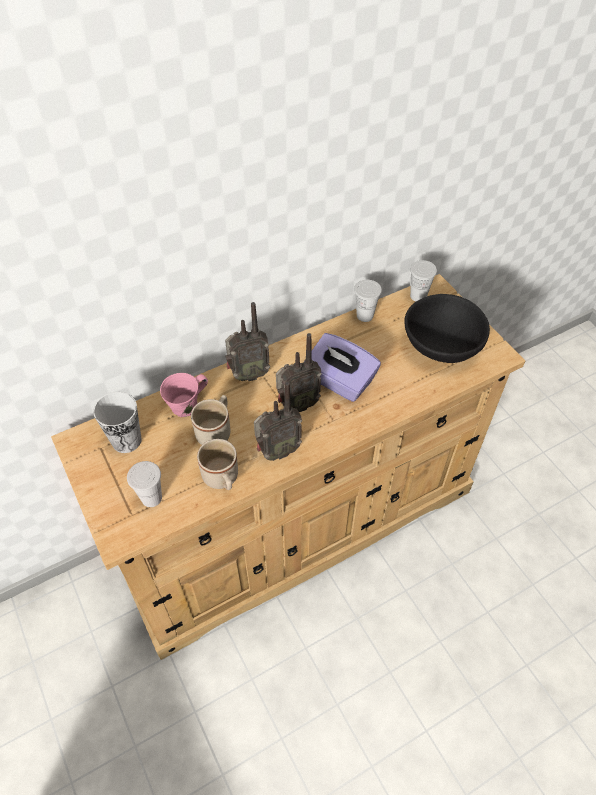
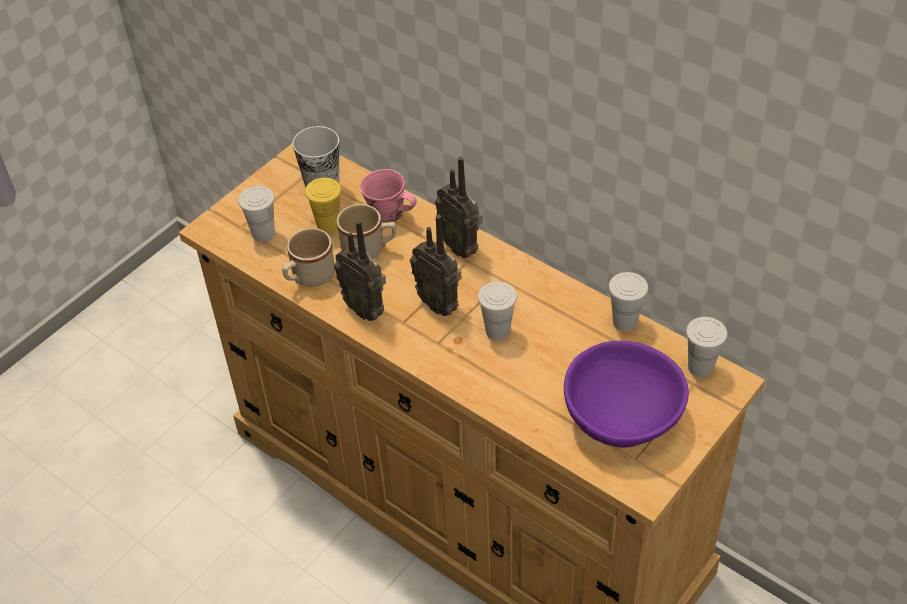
camera: 70 degrees right, 5 degrees down
purple tissue box [311,333,381,402] -> white cup [478,281,517,341]
black bowl [404,294,490,363] -> purple bowl [564,341,689,447]
none -> yellow cup [305,178,341,234]

